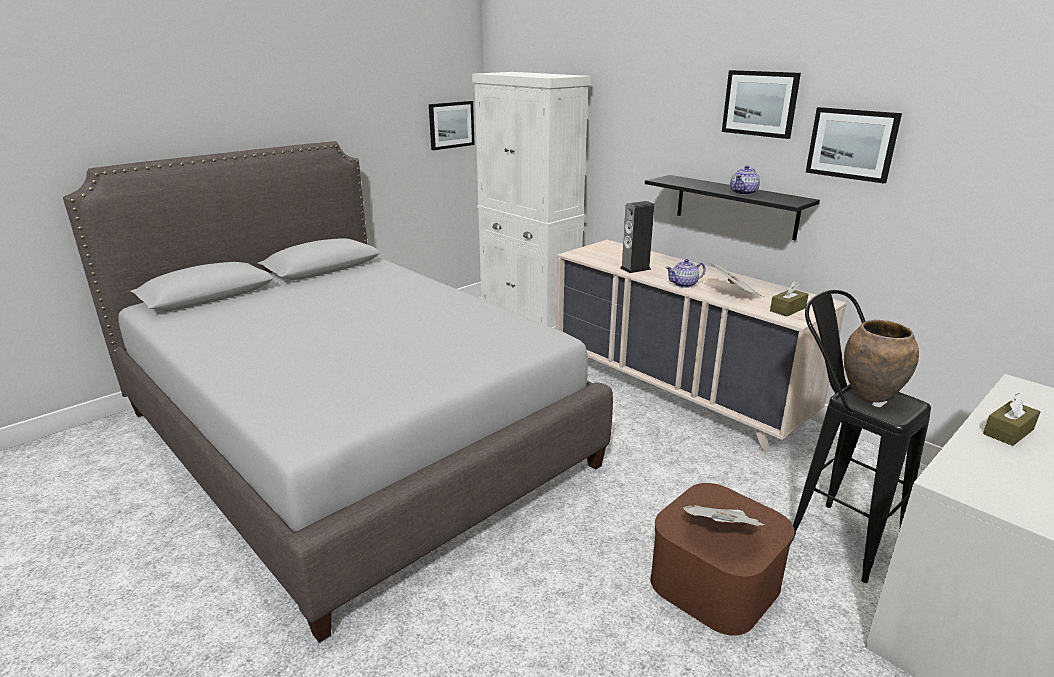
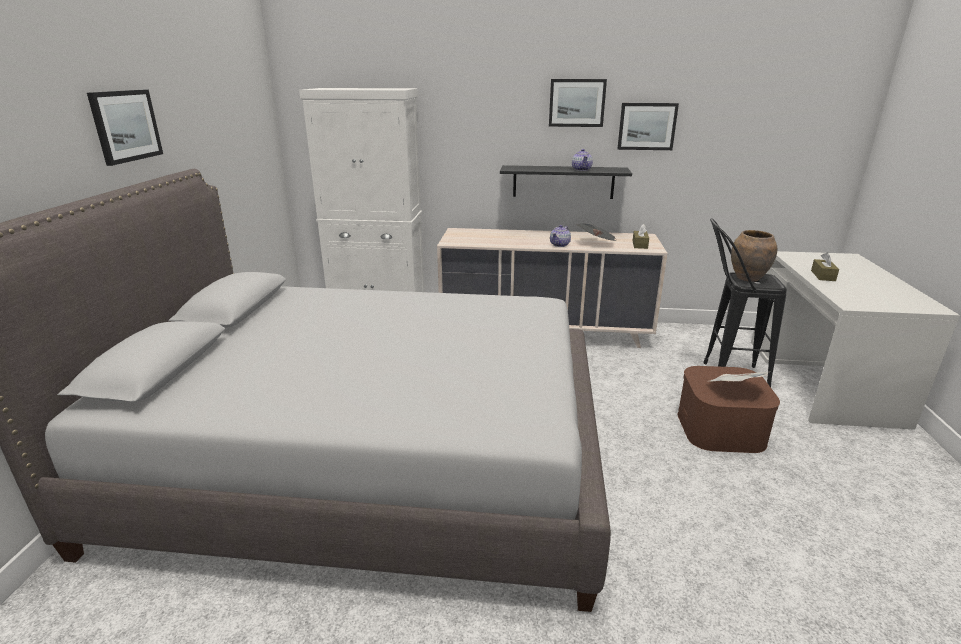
camera: 40 degrees left, 0 degrees up
picture [429,101,475,150] -> picture moved to [87,90,163,166]
speaker [620,201,654,273] -> none

